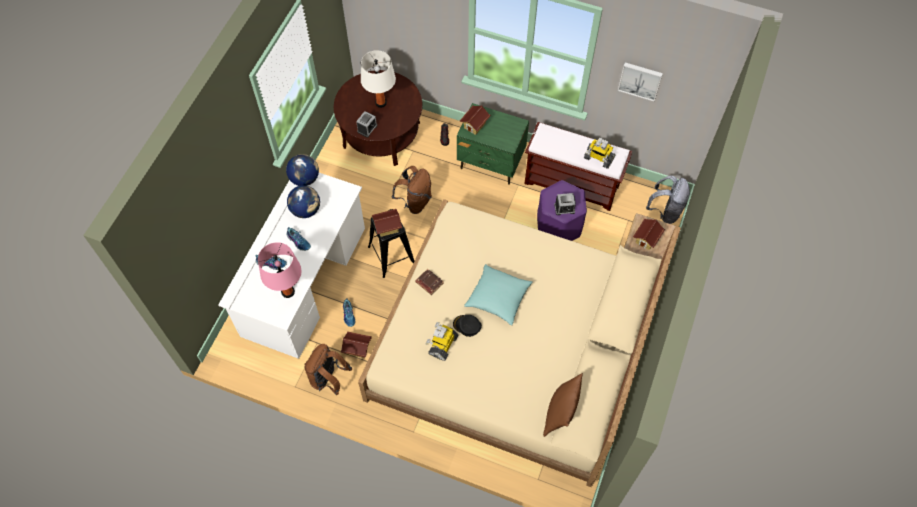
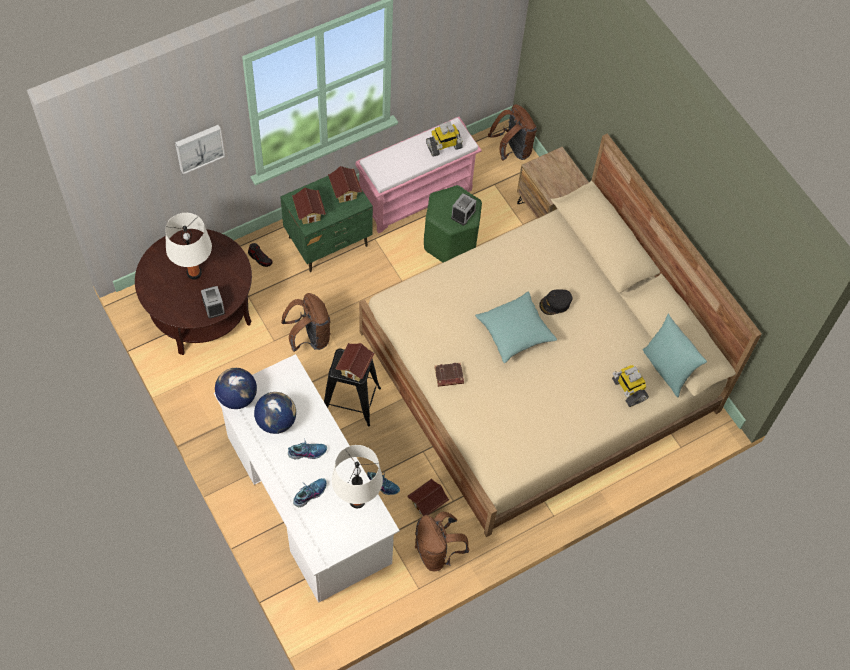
camera: 55 degrees left, 0 degrees up
pink table lamp [258,242,302,298] -> white table lamp [332,445,383,508]
toy robot [425,322,458,361] -> toy robot moved to [612,365,649,407]
black cap [453,315,482,337] -> black cap moved to [539,289,573,315]
brown bench [524,122,632,211] -> pink bench [355,117,482,233]
purple stool [537,180,587,241] -> green stool [424,185,482,263]
brown pillow [543,373,583,437] -> turquoise pillow [643,314,707,397]
picture [618,62,663,101] -> picture moved to [175,125,225,174]
toy house [633,218,665,250] -> toy house moved to [328,166,362,203]
grey backpack [646,176,690,224] -> brown backpack [488,104,537,161]

